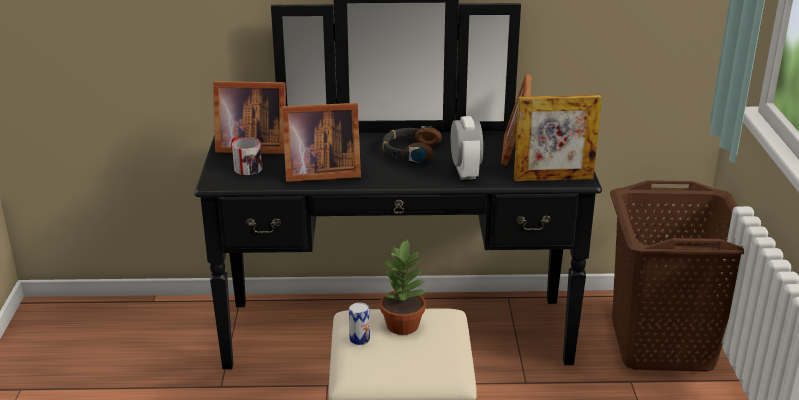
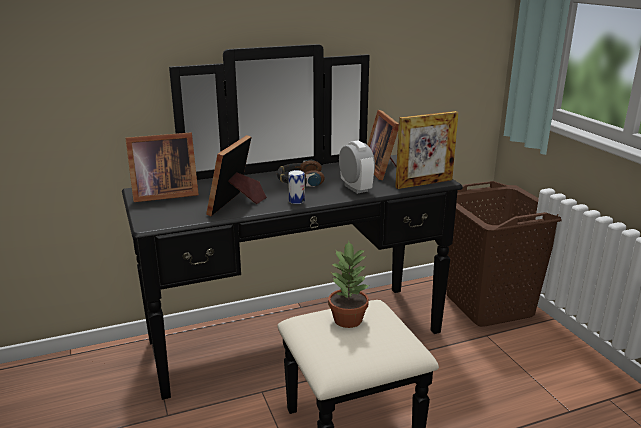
camera: 20 degrees left, 5 degrees down
mug [231,137,263,175] -> none
picture frame [282,103,361,182] -> picture frame turned 135 degrees clockwise [206,135,267,216]
can [349,302,370,345] -> can moved to [288,170,305,204]

